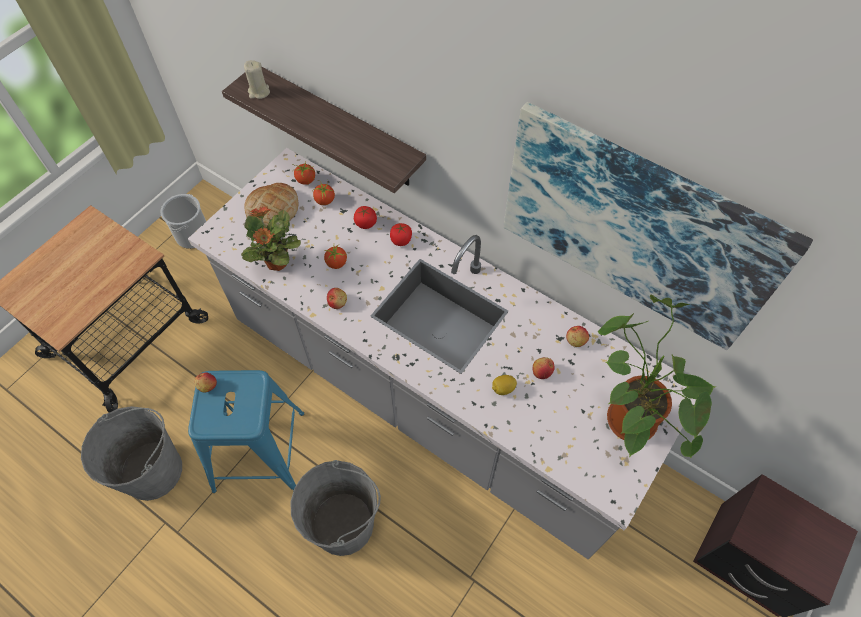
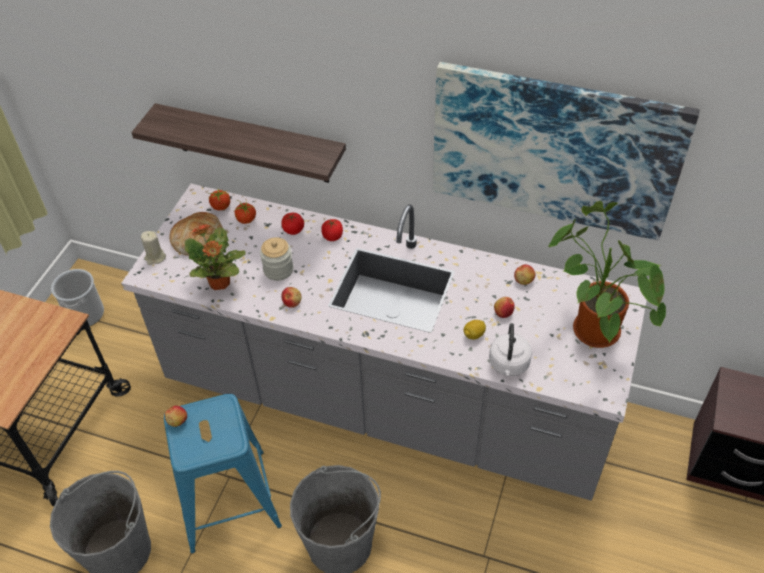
camera: 15 degrees left, 10 degrees down
beige candle [244,60,270,99] -> beige candle moved to [141,231,166,265]
tomato [324,245,347,269] -> jar [260,237,294,281]
none -> white kettle [489,323,532,376]

